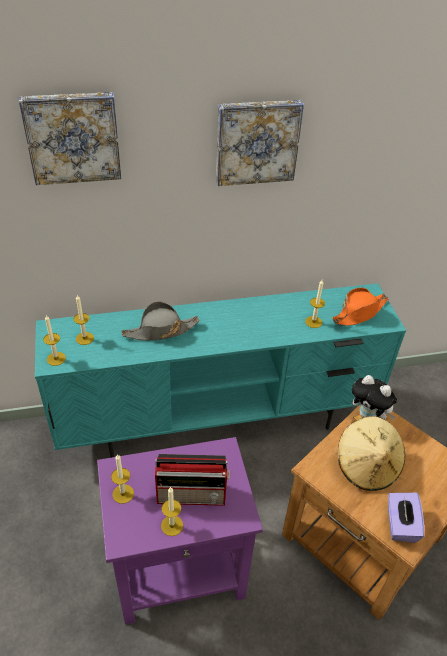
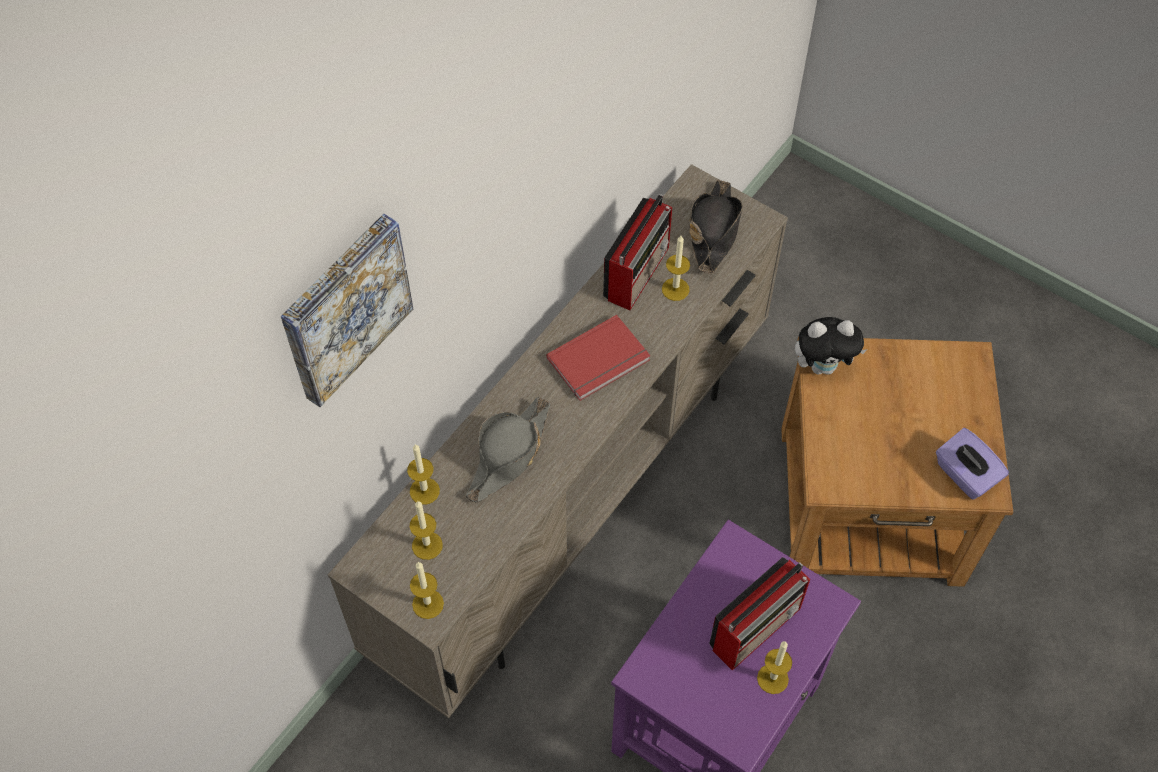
camera: 40 degrees left, 15 degrees up
turquoise tv stand [35,283,406,458] -> beige tv stand [328,164,788,718]
candle [111,454,134,504] -> candle moved to [407,444,440,505]
picture [216,100,304,186] -> none
orange hat [332,288,389,326] -> black hat [689,180,742,274]
beige hat [338,414,405,491] -> none
none -> red book [546,315,650,401]
none -> radio [603,194,672,310]

